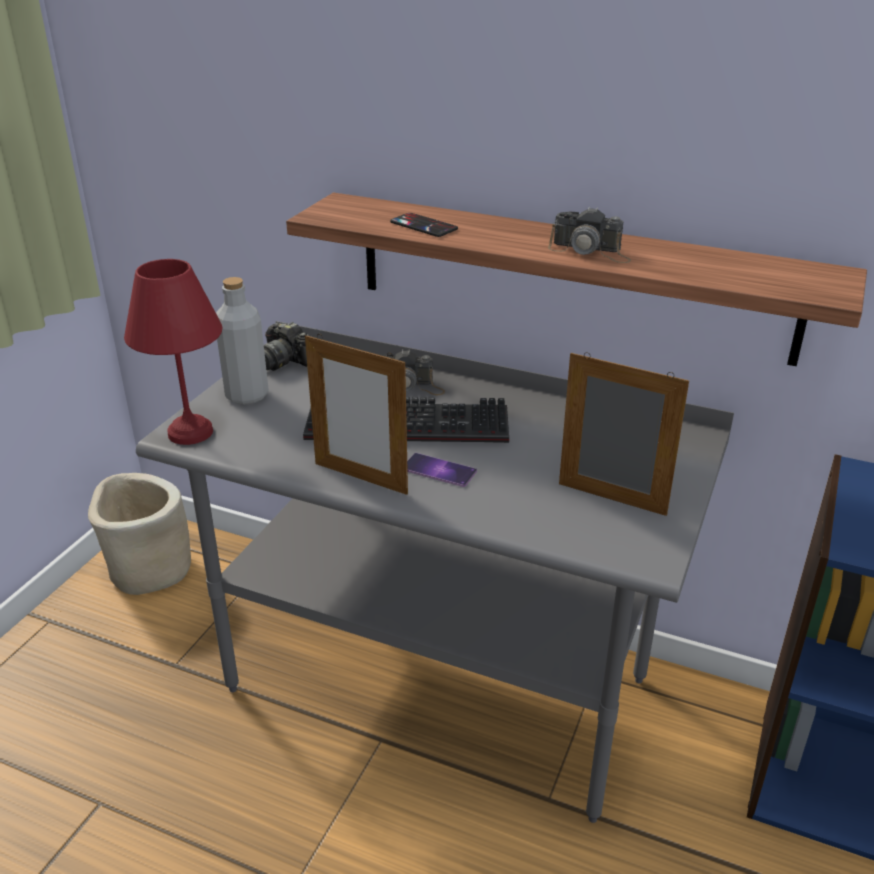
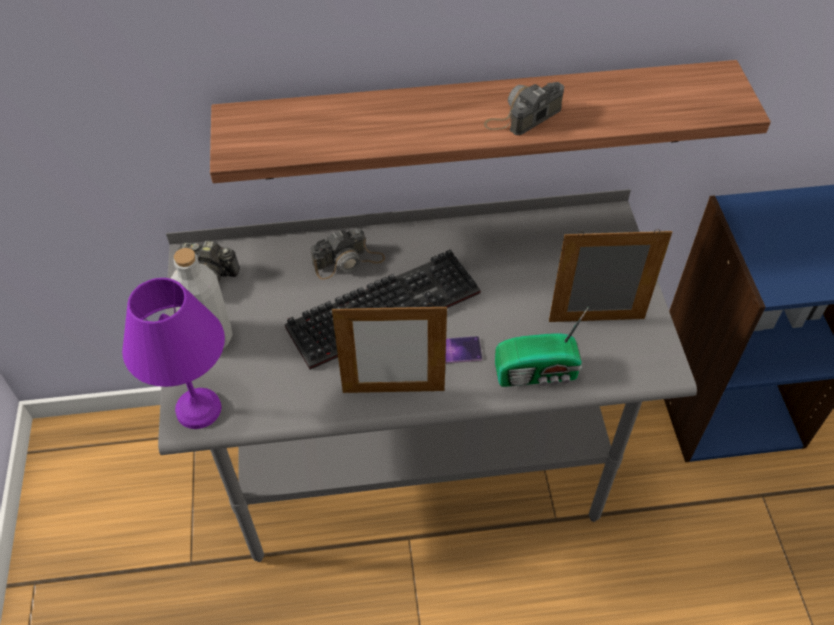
camera: 30 degrees left, 20 degrees up
beige planter [88,473,191,595] -> none
red table lamp [124,259,223,445] -> purple table lamp [122,278,225,429]
phone [390,213,458,237] -> none
camera [548,207,631,263] -> camera turned 150 degrees clockwise [484,82,564,135]
none -> radio [495,307,589,387]

